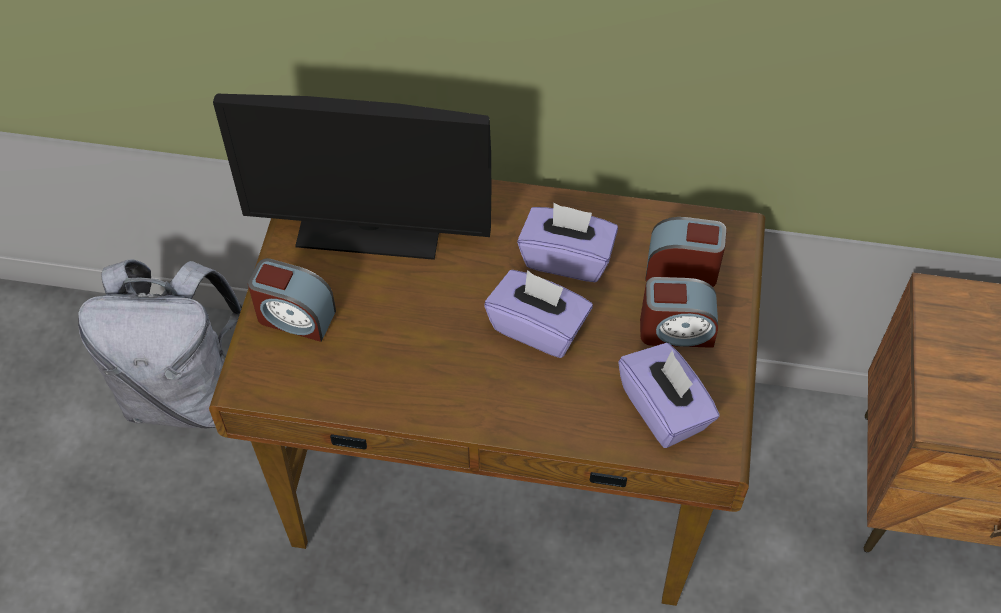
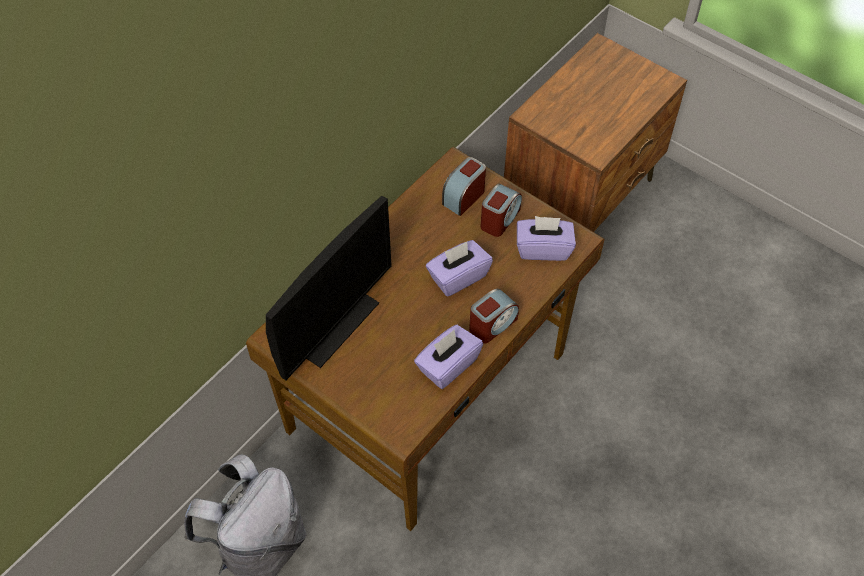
camera: 60 degrees left, 0 degrees up
alarm clock [248,258,336,342] -> alarm clock moved to [469,289,519,344]
purple tissue box [517,203,618,282] -> purple tissue box moved to [414,325,483,389]

